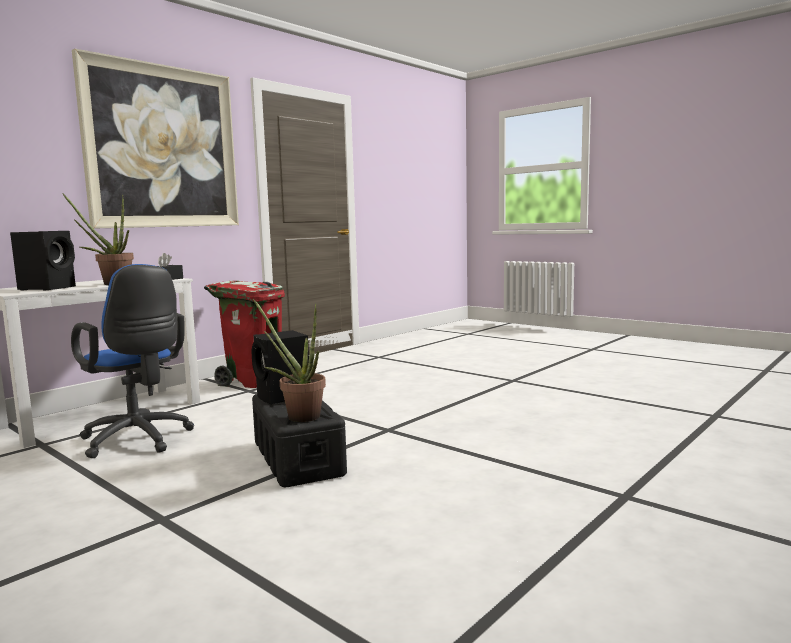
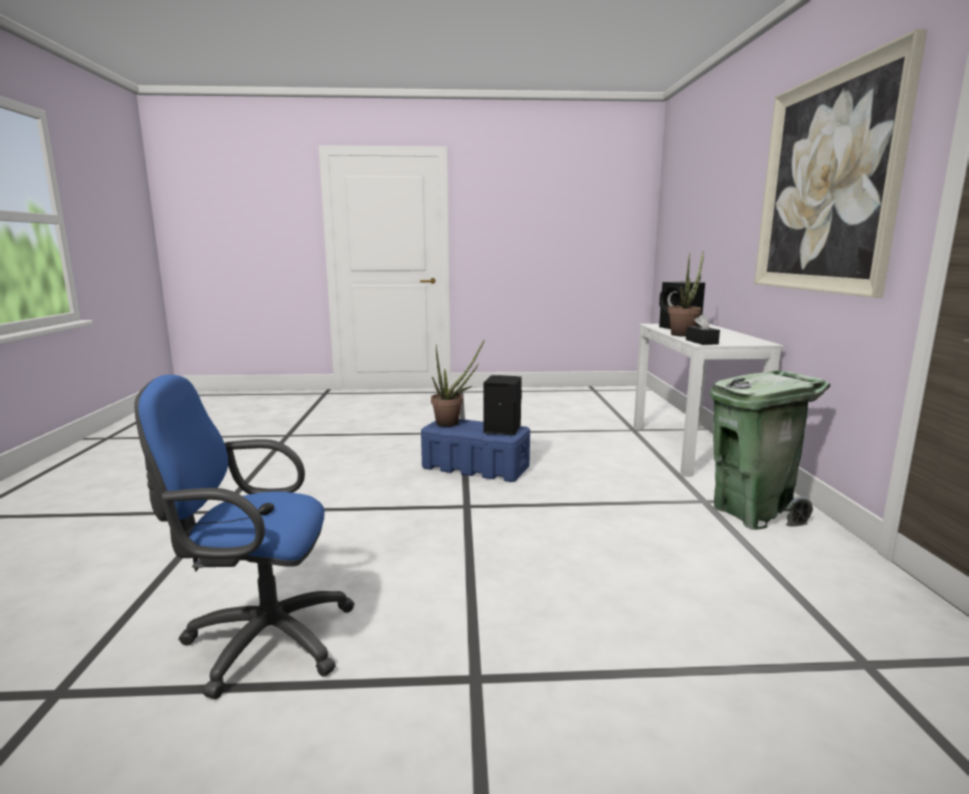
camera: 135 degrees right, 5 degrees up
blue office chair [71,264,194,458] -> blue office chair moved to [134,374,355,699]
red trash can [204,280,285,388] -> green trash can [710,370,830,530]
black storage box [252,394,347,487] -> blue storage box [421,419,530,482]

